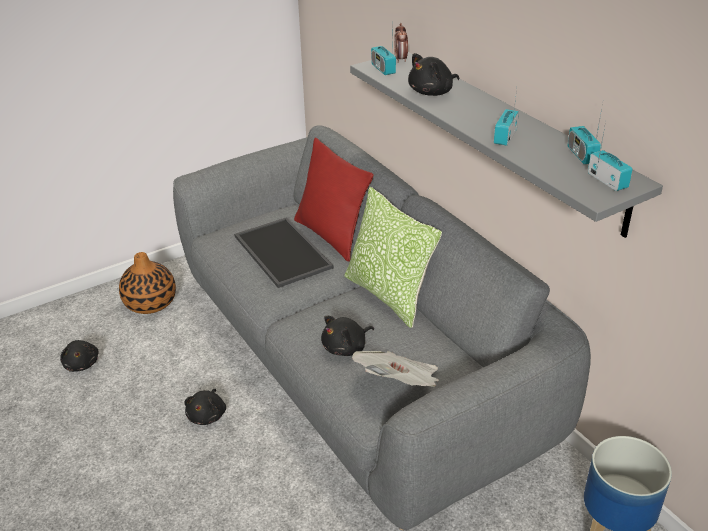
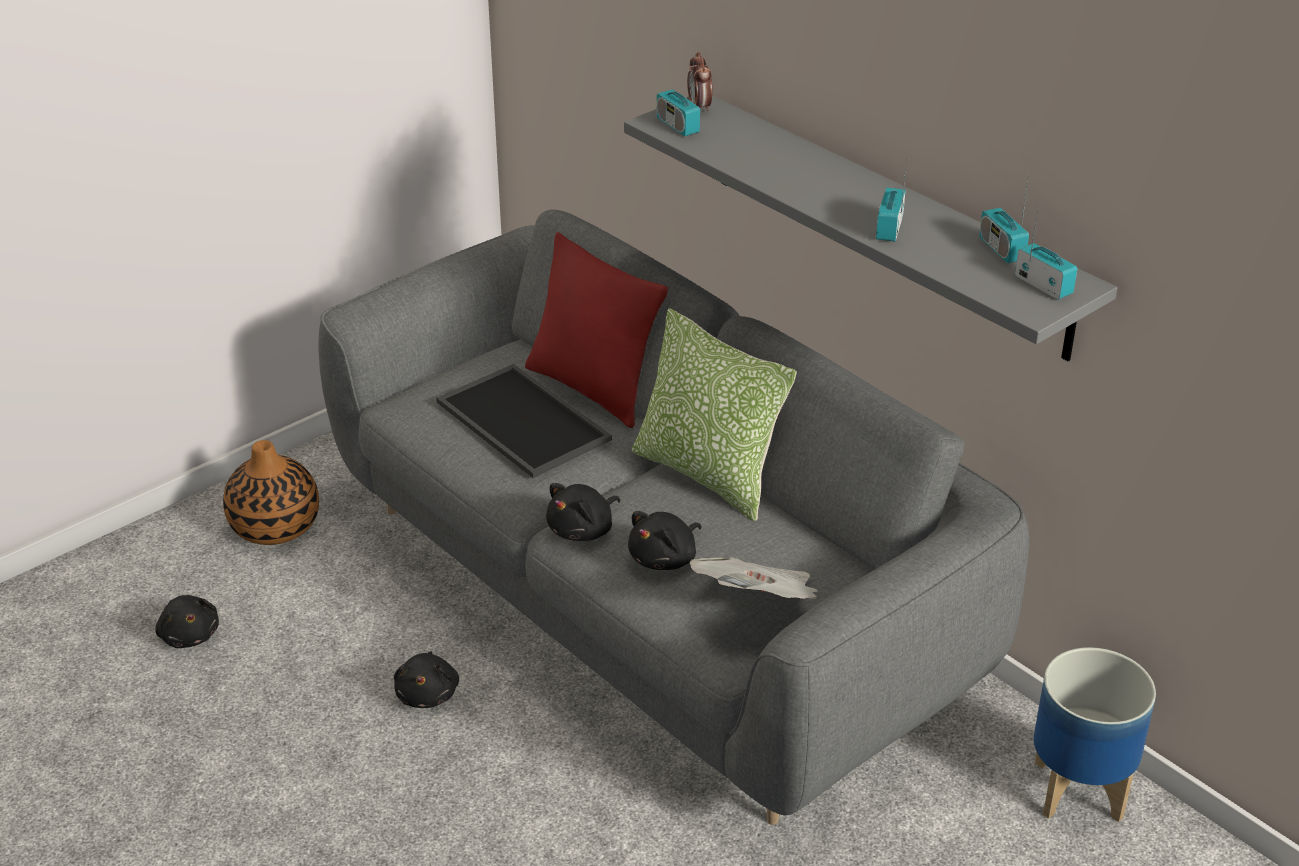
camera: 10 degrees left, 0 degrees up
black plush toy [408,53,459,96] -> black plush toy moved to [546,483,620,541]

